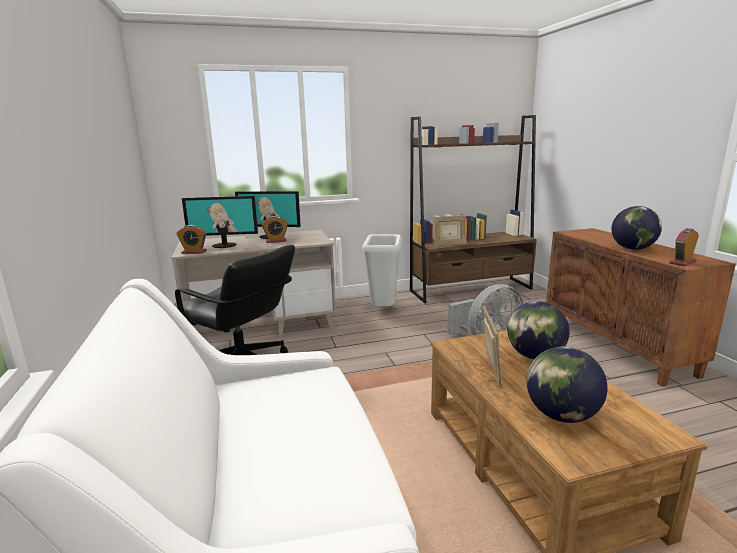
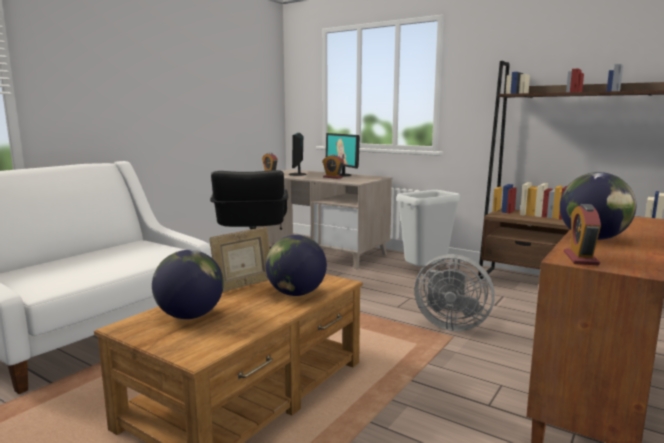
camera: 50 degrees right, 5 degrees down
monitor [182,196,258,248] -> monitor turned 45 degrees clockwise [289,133,307,176]
picture frame [433,215,467,246] -> none
alarm clock [669,228,699,266] -> alarm clock turned 90 degrees counterclockwise [564,204,601,266]

